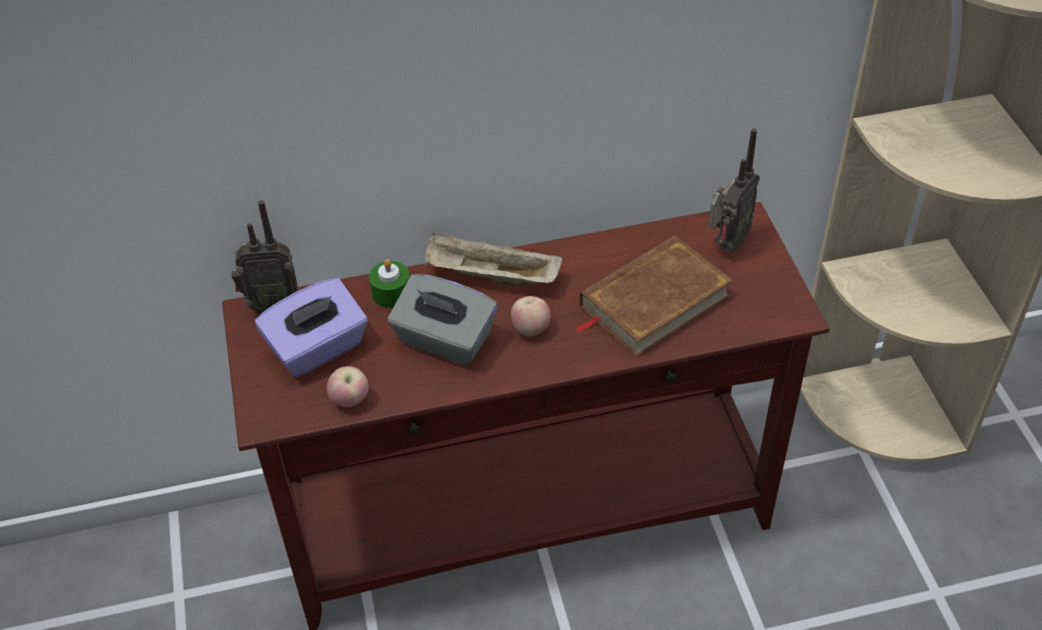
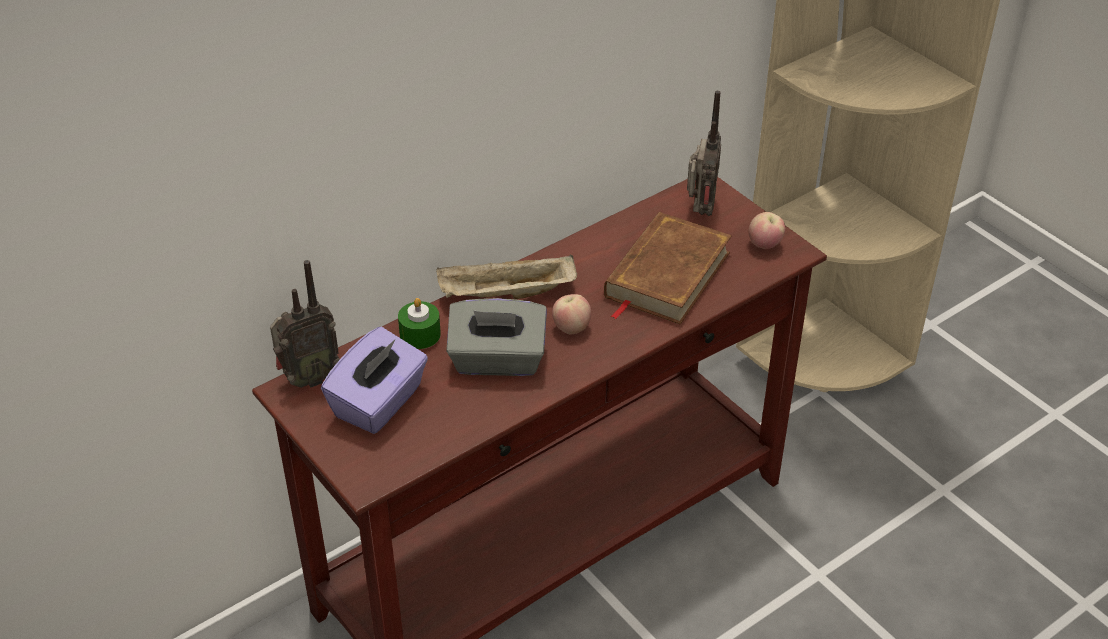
camera: 25 degrees left, 5 degrees down
apple [327,366,369,407] -> apple moved to [749,212,785,249]

